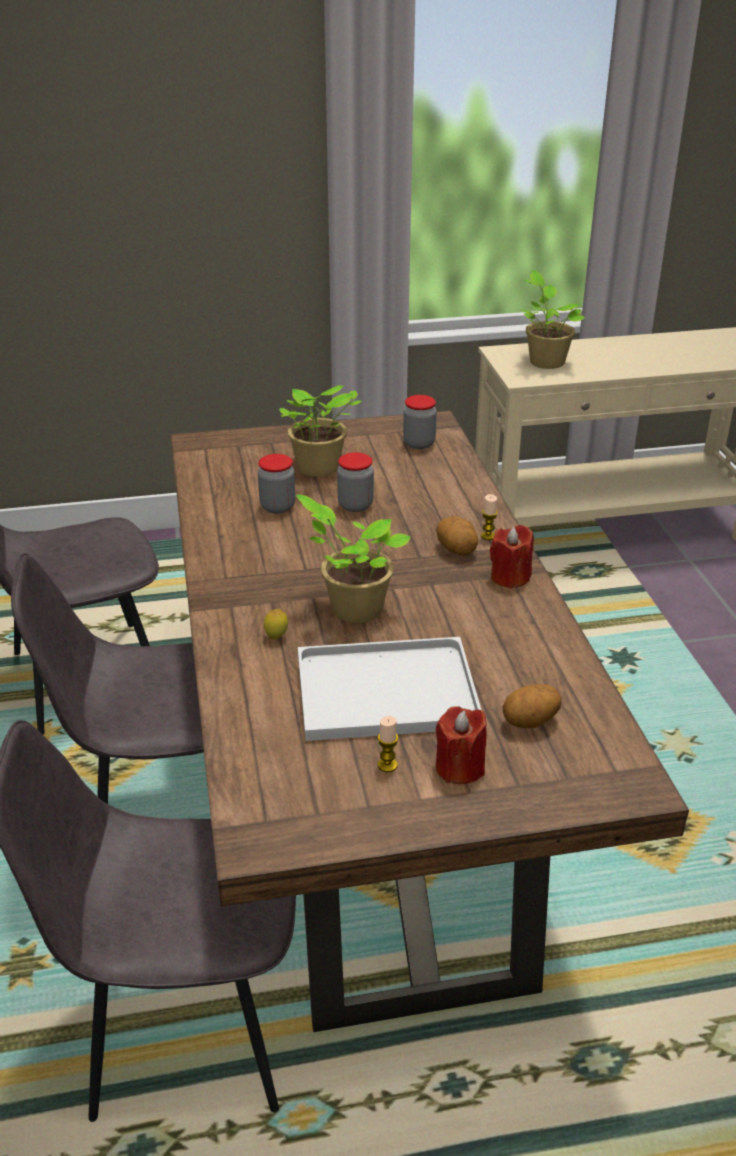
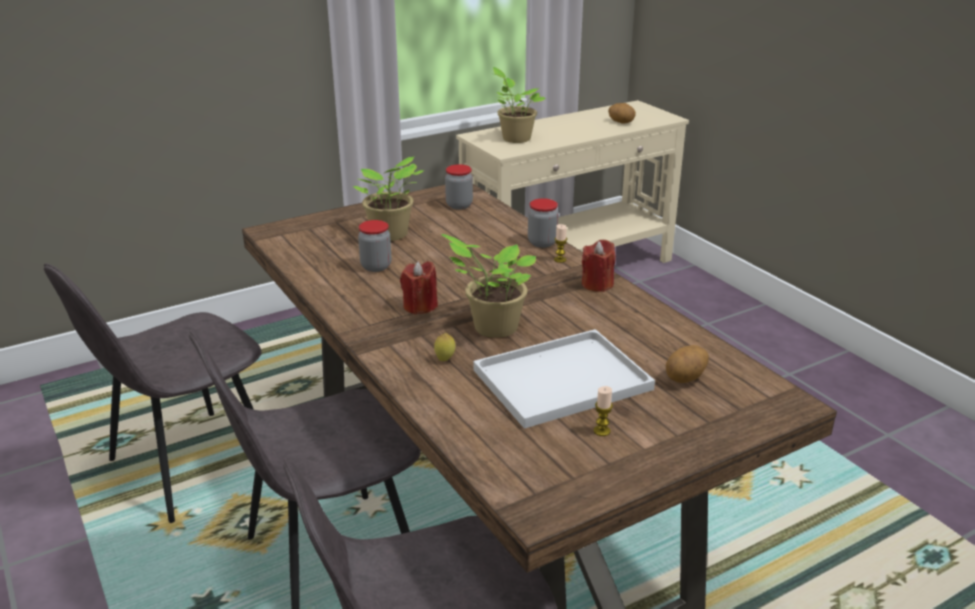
camera: 20 degrees left, 5 degrees down
jar [337,452,374,512] -> jar moved to [528,198,559,248]
potato [436,516,478,556] -> potato moved to [608,103,636,124]
red candle [436,706,487,784] -> red candle moved to [400,261,438,315]

